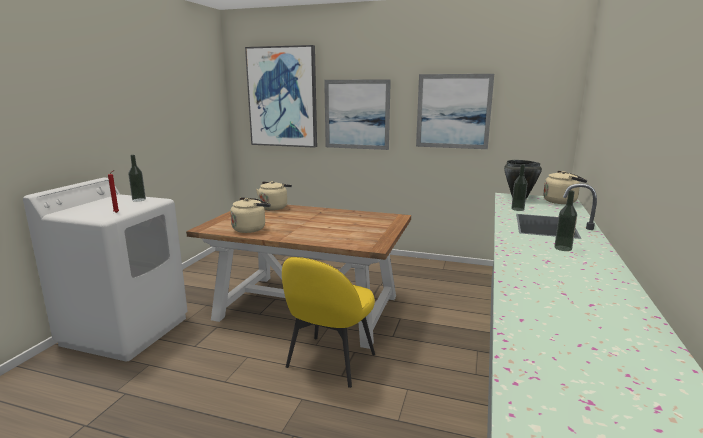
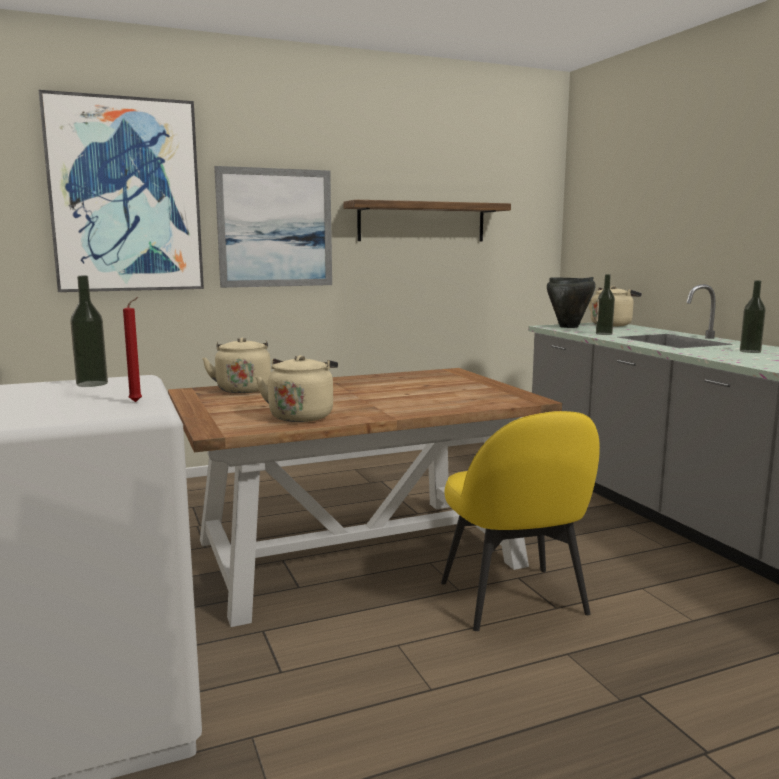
camera: 40 degrees left, 5 degrees down
picture [416,74,494,149] -> shelf [344,200,511,241]

